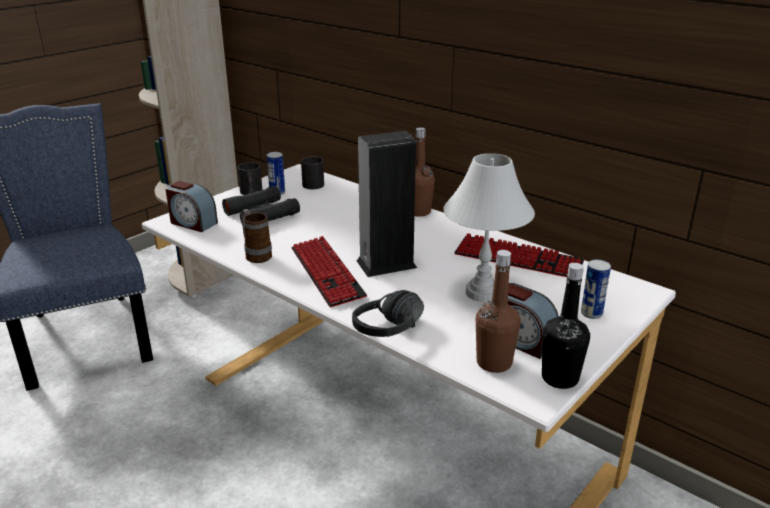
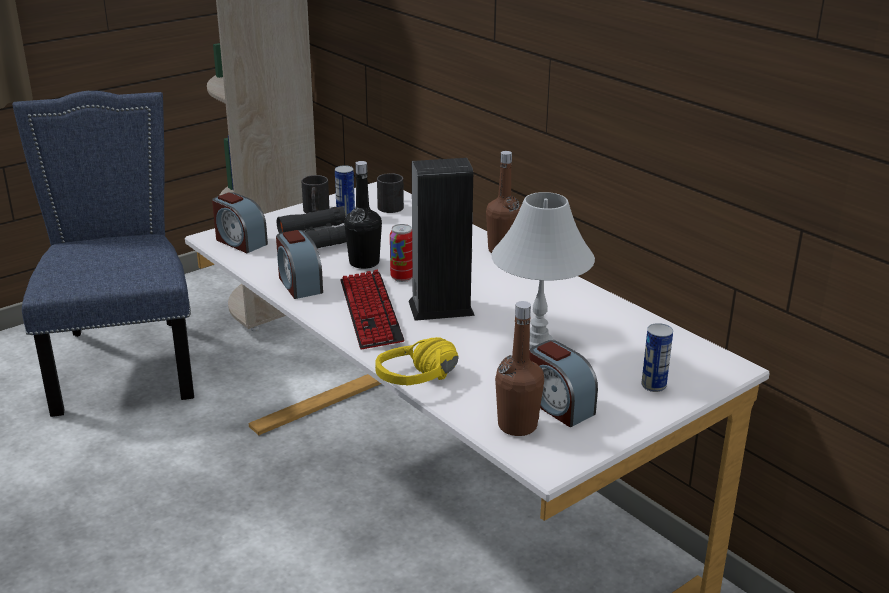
camera: 10 degrees right, 0 degrees up
mug [241,209,272,263] -> alarm clock [276,230,323,299]
black headphones [352,290,424,337] -> yellow headphones [375,337,458,386]
keyboard [454,233,585,277] -> none
black bottle [542,263,590,389] -> black bottle moved to [344,161,382,269]
none -> can [390,224,413,282]

